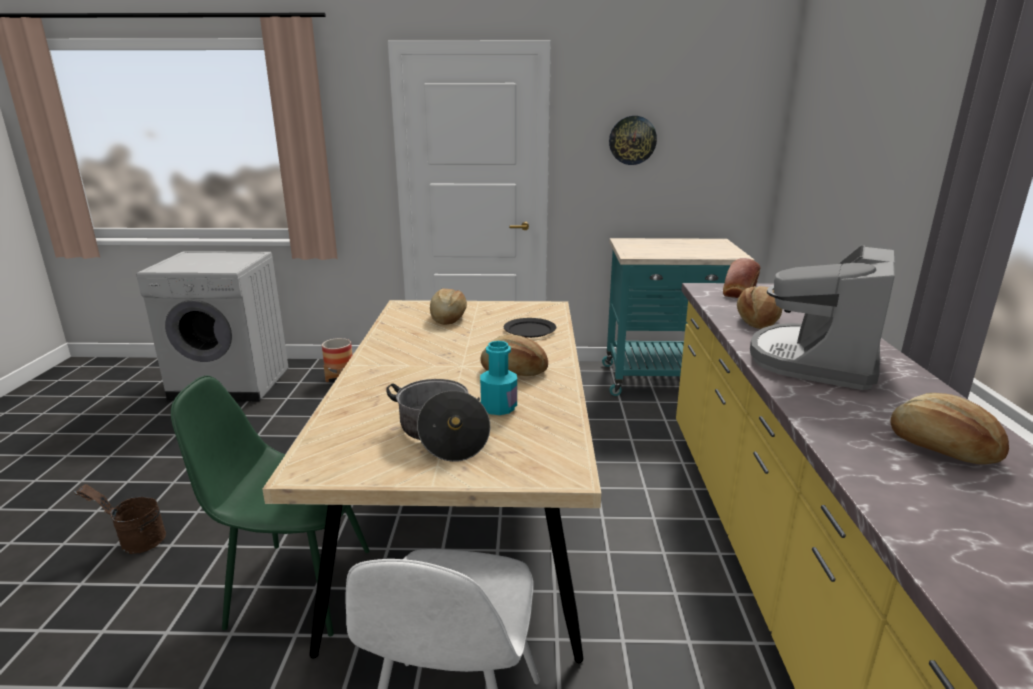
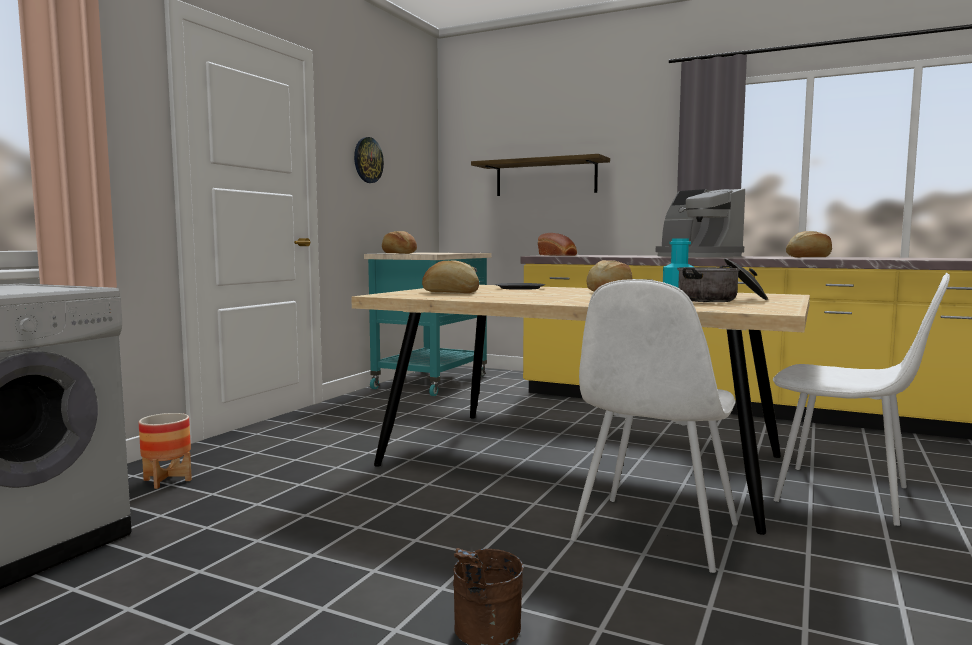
camera: 65 degrees left, 15 degrees down
green chair [171,375,369,637] -> white chair [571,279,738,573]
bread [737,286,782,329] -> bread moved to [382,231,417,254]
none -> shelf [471,154,610,196]

